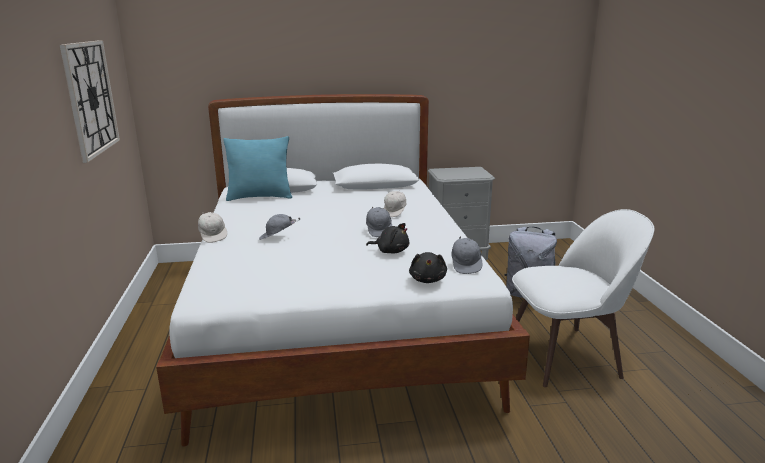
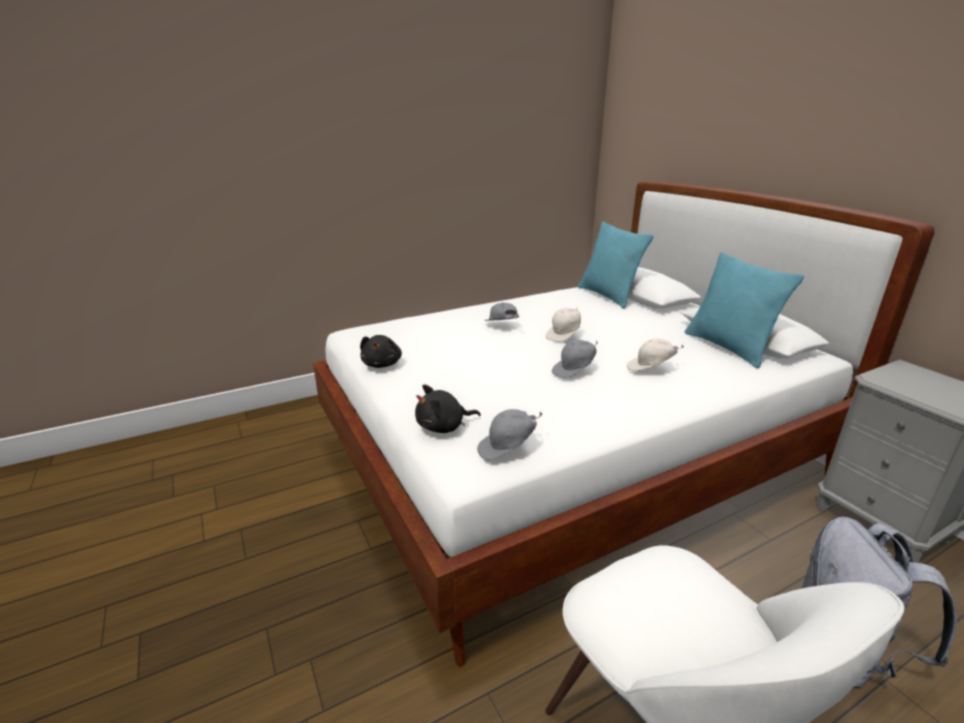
camera: 70 degrees right, 5 degrees up
wall clock [60,40,120,163] -> none
white cap [198,212,227,243] -> white cap moved to [546,308,581,342]
black plush toy [366,223,409,253] -> black plush toy moved to [360,335,402,368]
none -> turquoise pillow [685,252,804,368]

